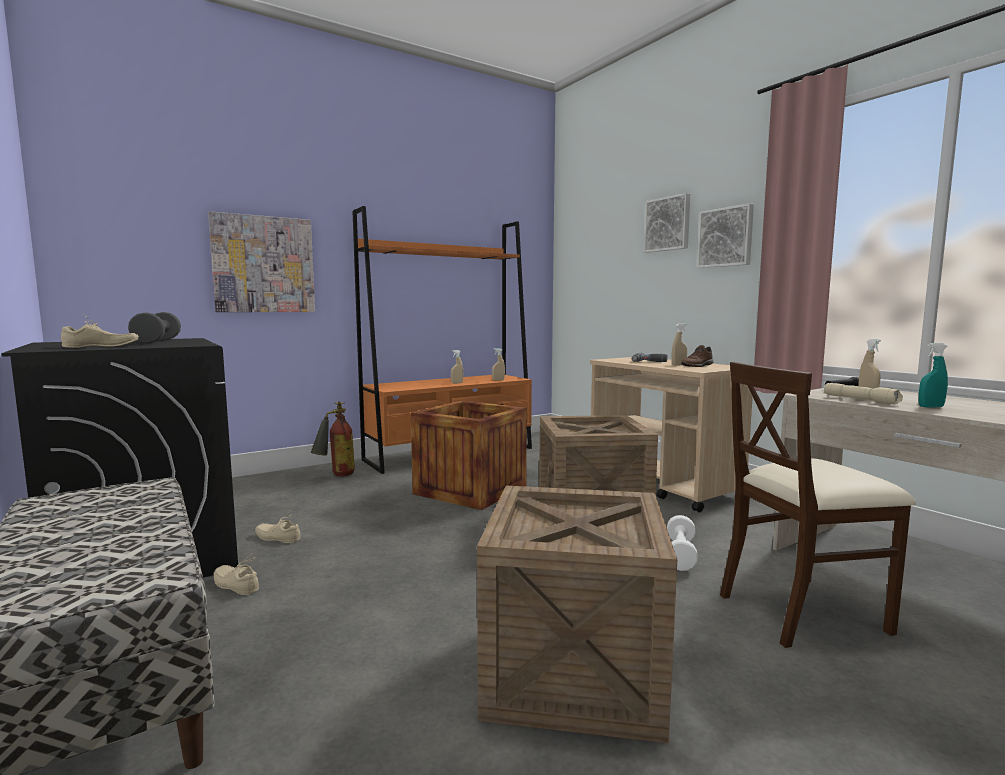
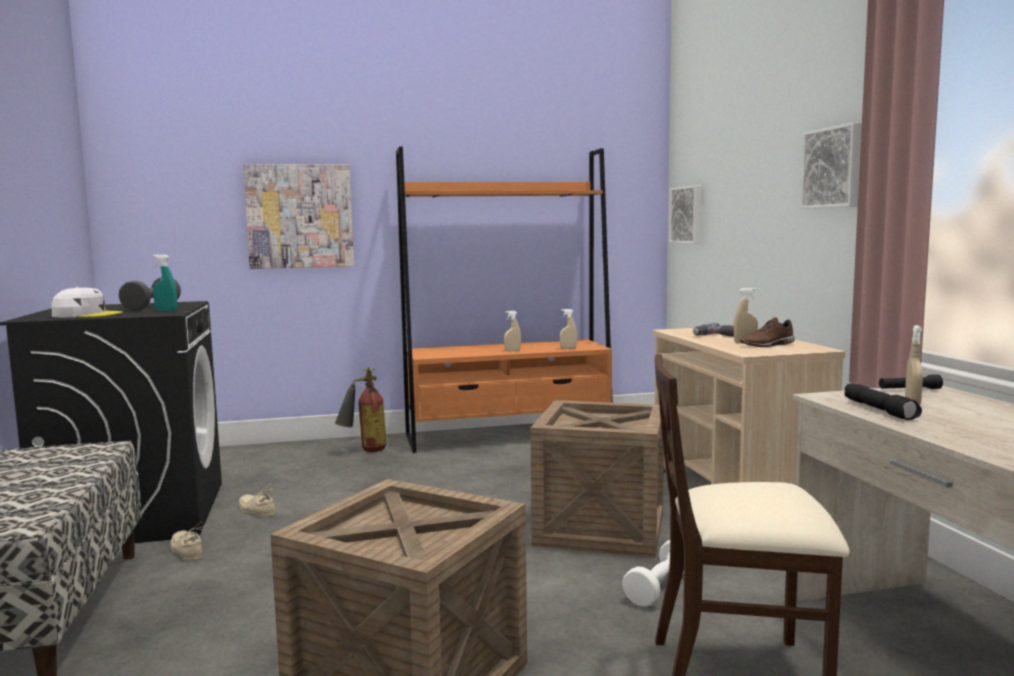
camera: 20 degrees right, 0 degrees up
beige shoe [61,315,139,348] -> white cap [51,287,123,317]
crate [411,400,527,510] -> none
picture [644,193,690,253] -> picture moved to [669,185,701,244]
beige flashlight [824,383,903,404] -> black flashlight [845,383,922,420]
turquoise spray bottle [918,343,948,408] -> turquoise spray bottle moved to [153,254,177,311]

